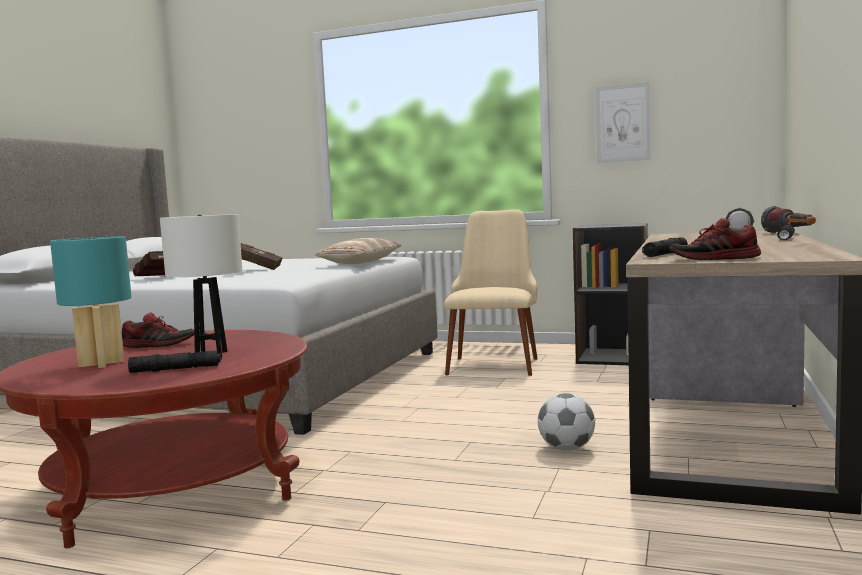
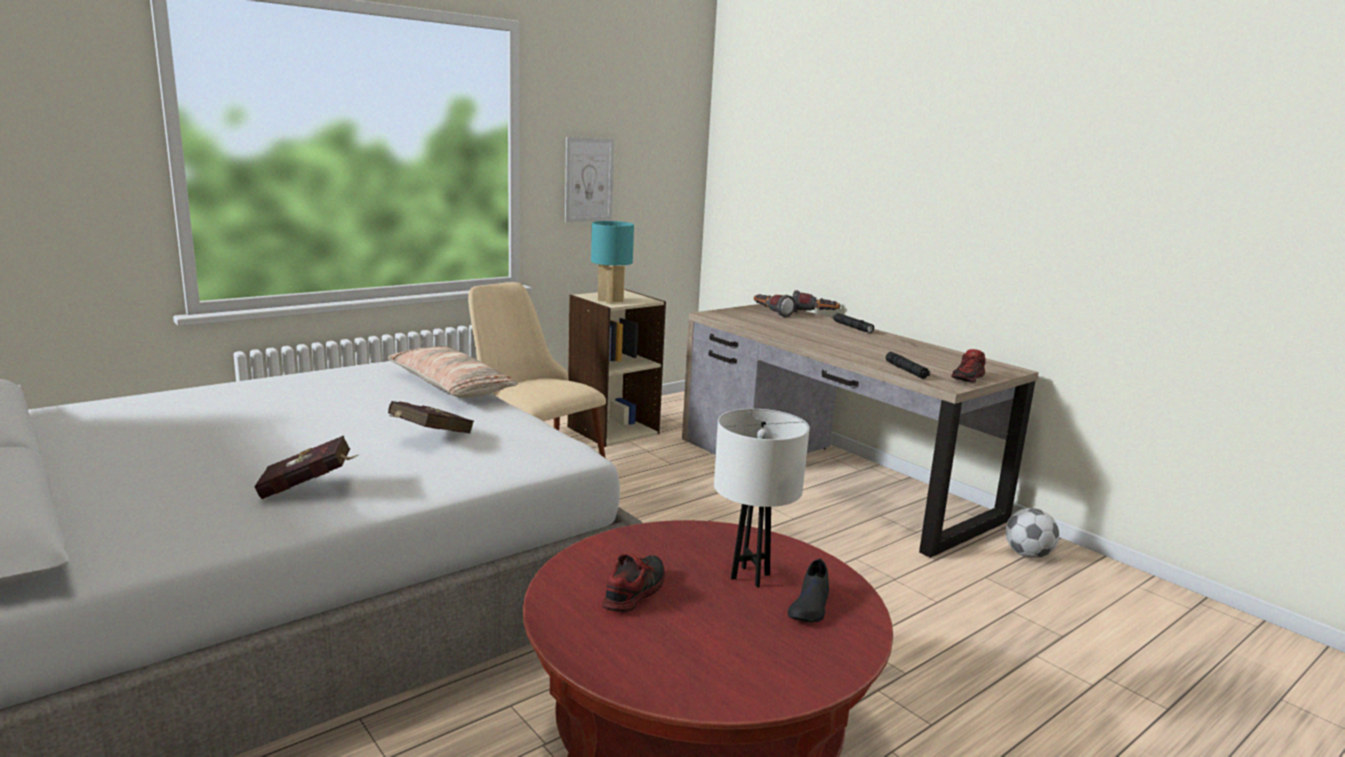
camera: 60 degrees left, 10 degrees up
turquoise table lamp [50,236,132,368] -> turquoise table lamp moved to [591,221,634,304]
black flashlight [128,350,222,373] -> black shoe [788,559,829,623]
football [538,393,595,451] -> football moved to [1005,508,1059,558]
black bookcase [573,223,648,365] -> beige bookcase [567,289,666,447]

